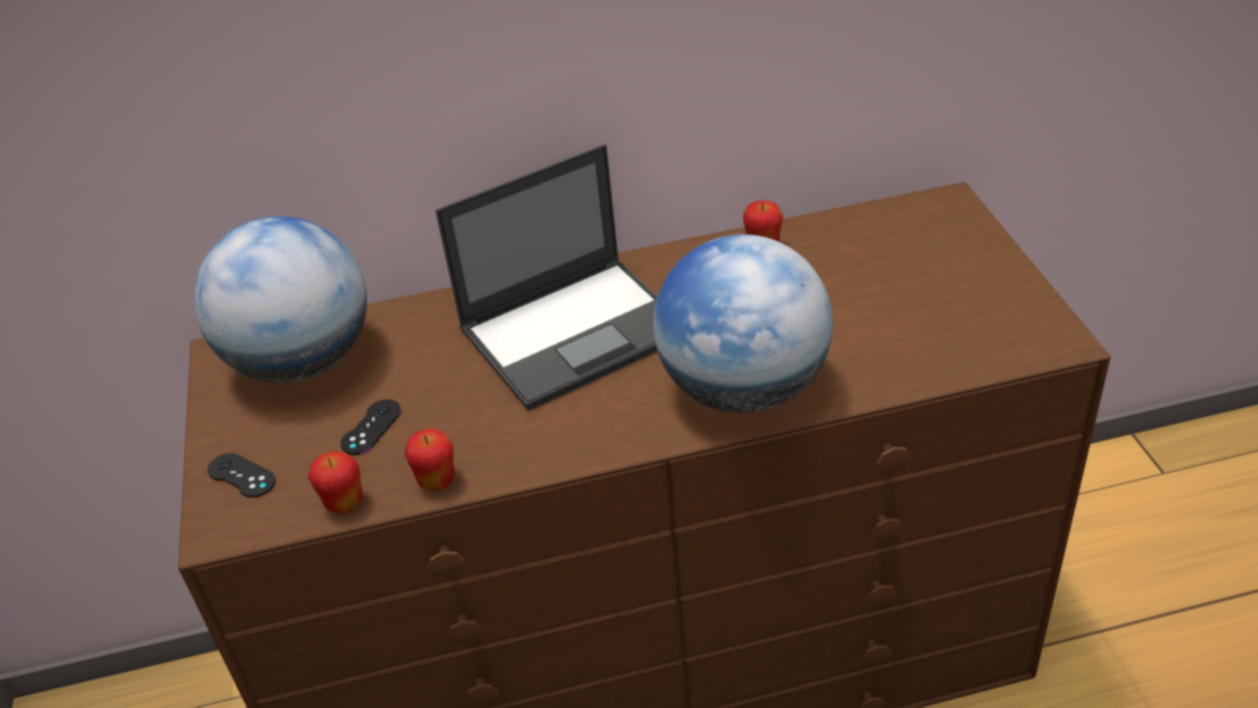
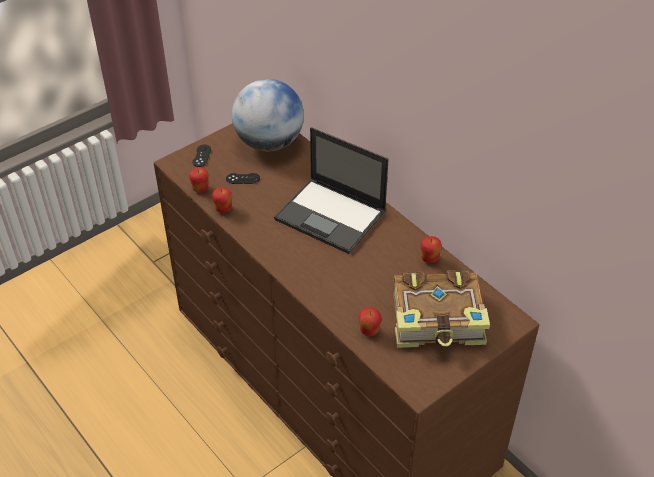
camera: 60 degrees right, 5 degrees up
globe [653,234,833,413] -> none
none -> apple [359,307,382,336]
none -> book [393,270,490,348]

